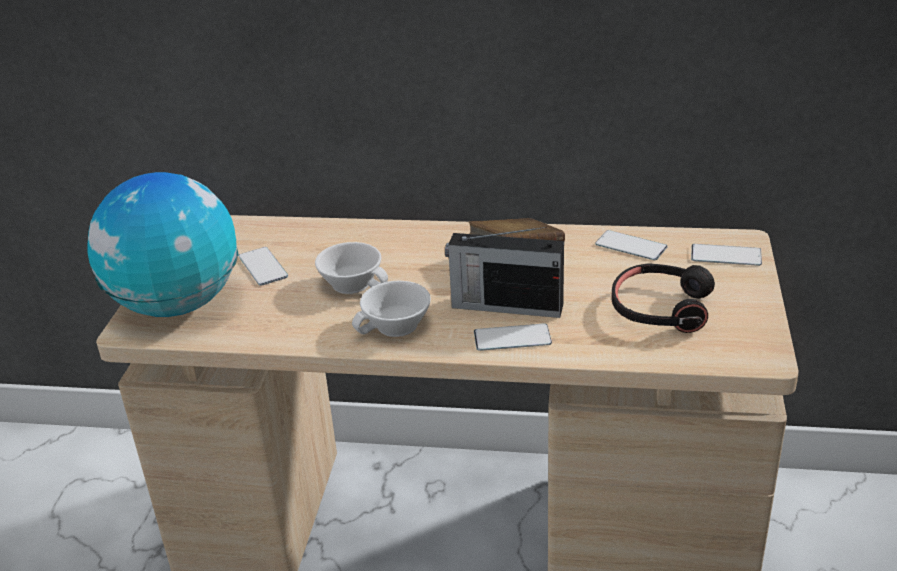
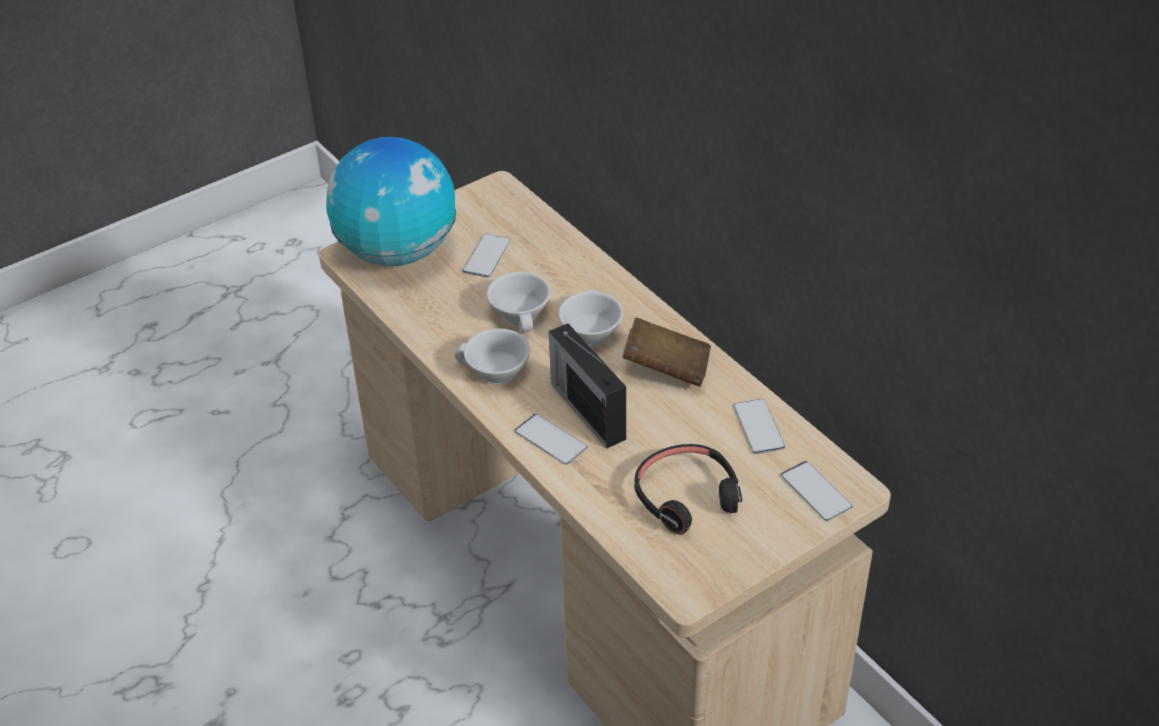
camera: 45 degrees right, 10 degrees up
none -> white cup [558,290,623,346]

